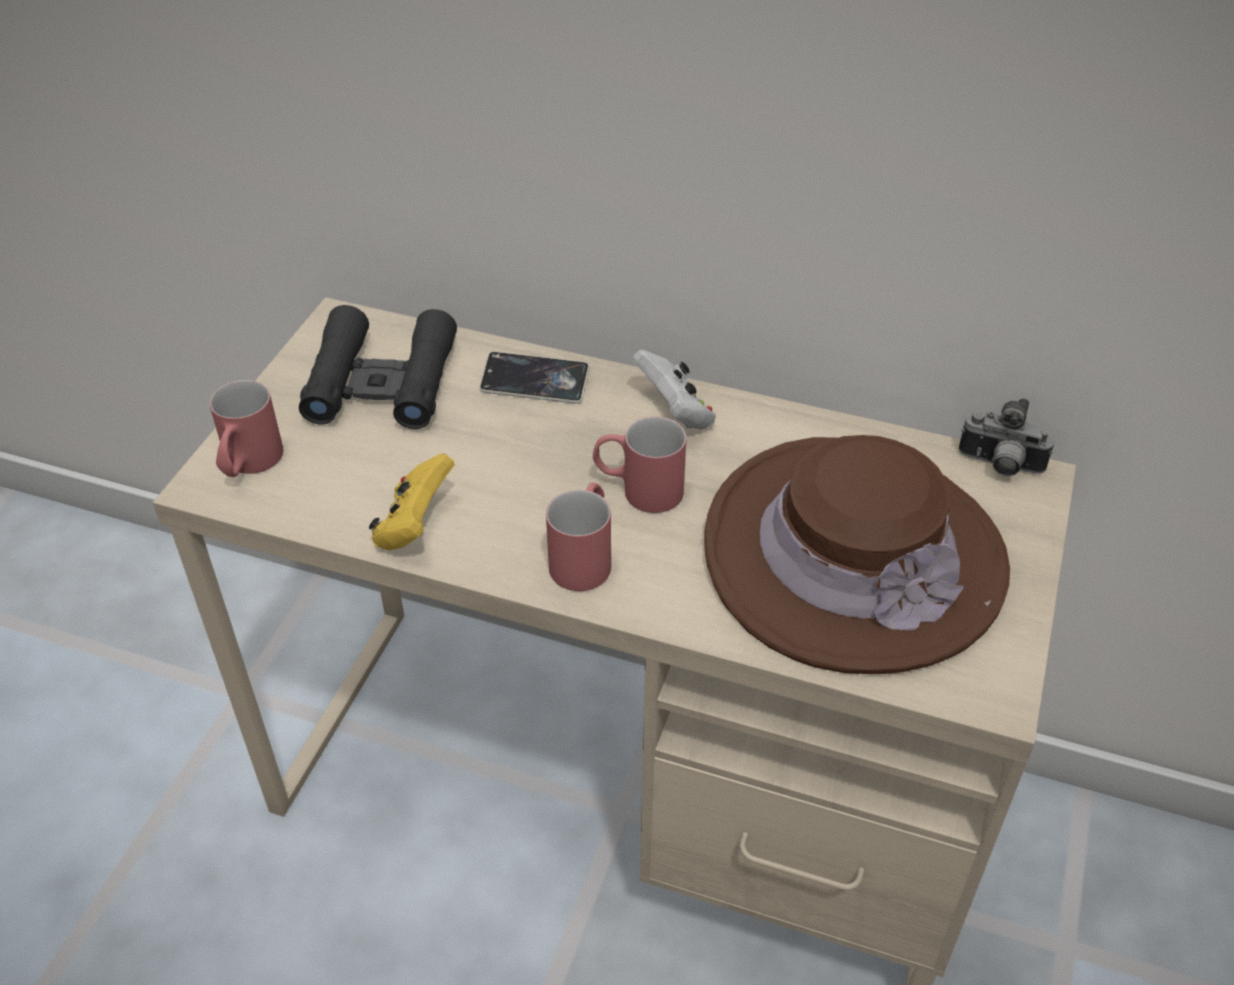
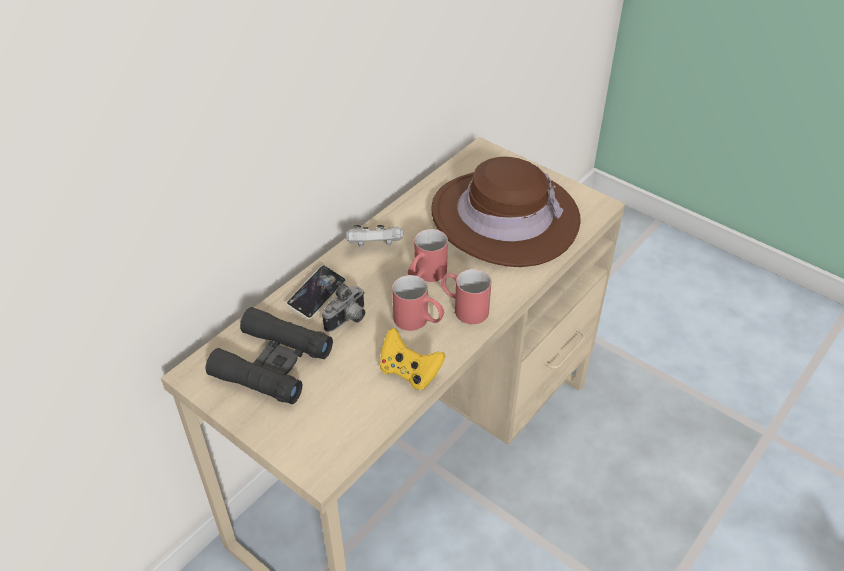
camera: 70 degrees left, 0 degrees up
red mug [209,380,283,477] -> red mug moved to [392,275,444,331]
camera [959,398,1054,476] -> camera moved to [322,281,365,332]

